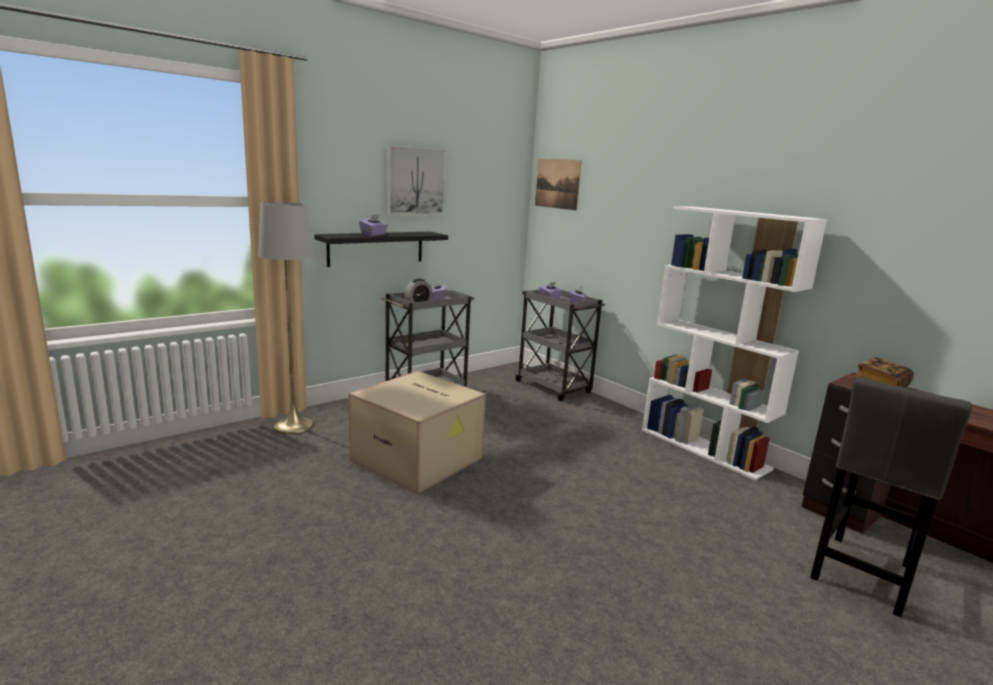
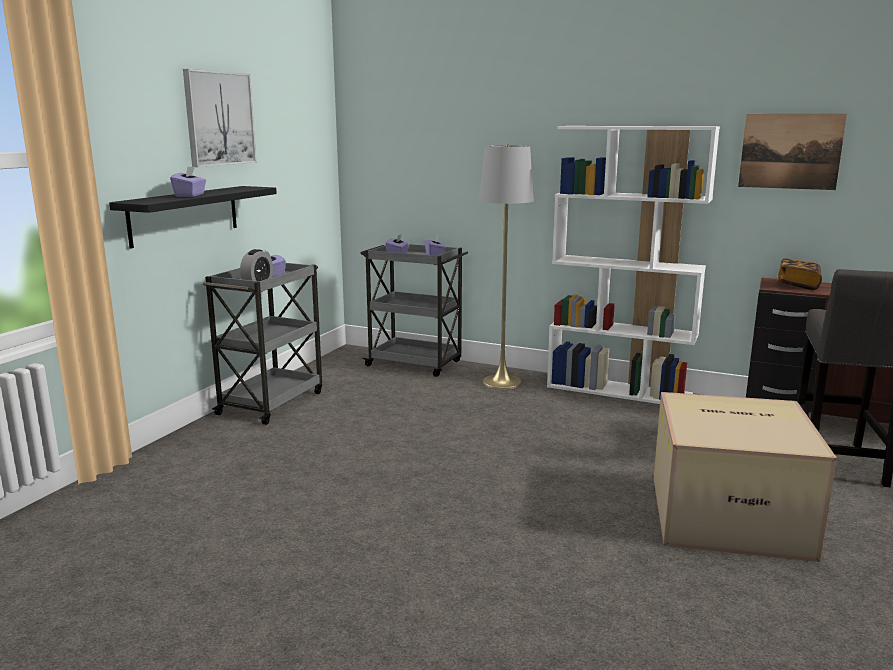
camera: 25 degrees left, 0 degrees up
grey floor lamp [258,202,313,434] -> grey floor lamp moved to [479,144,534,390]
cardboard box [349,371,486,494] -> cardboard box moved to [653,392,837,562]
picture [535,159,582,211] -> picture moved to [738,114,847,190]

